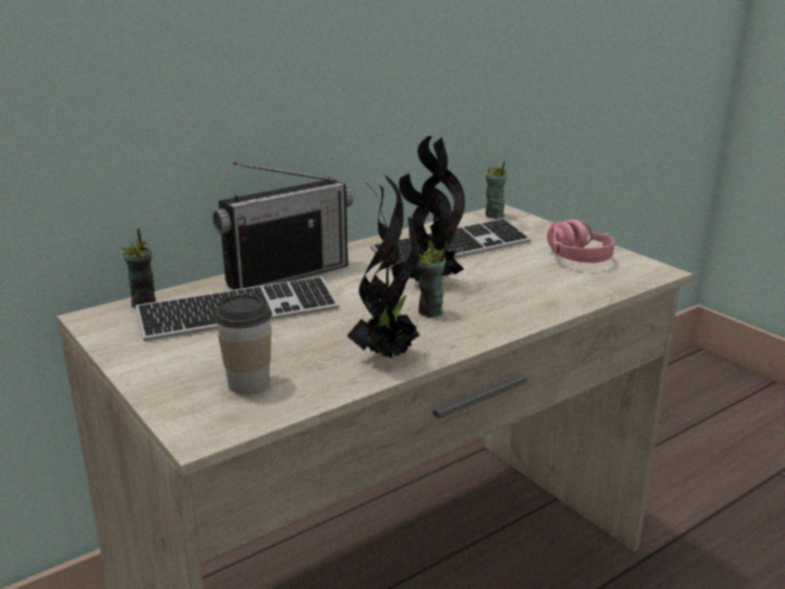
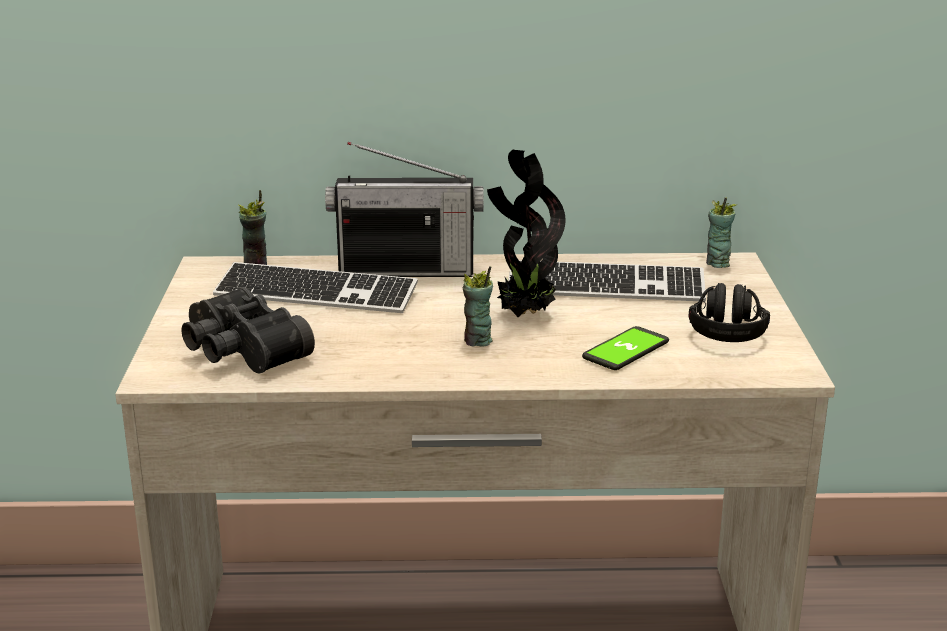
camera: 35 degrees right, 0 degrees up
cup [215,295,272,394] -> black binoculars [181,287,315,373]
potted plant [347,174,420,358] -> none
pink headphones [547,220,615,263] -> black headphones [689,283,770,342]
none -> phone [582,326,669,370]

